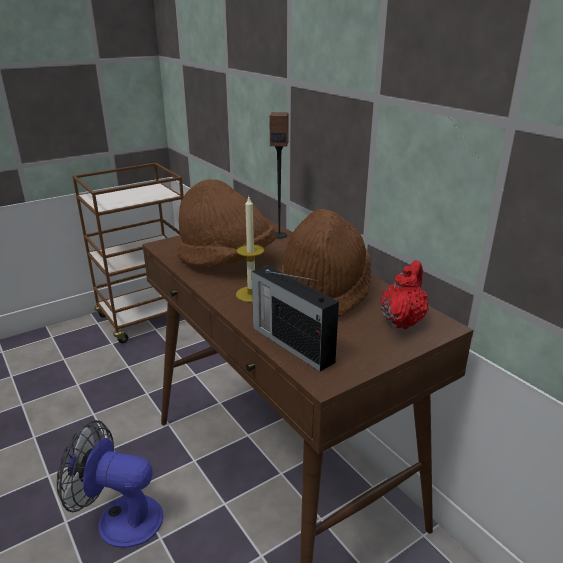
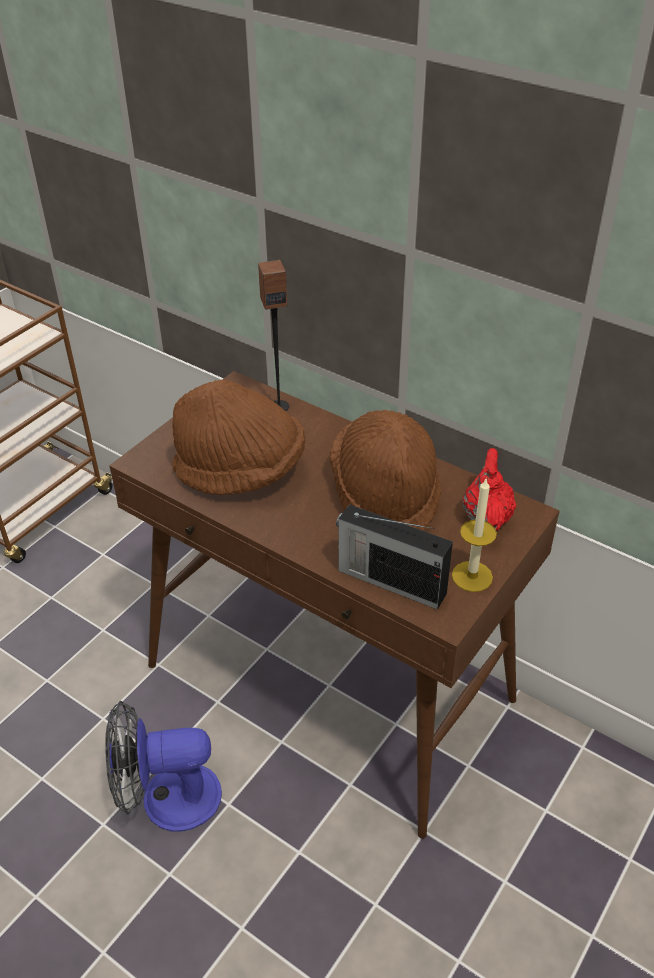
camera: 20 degrees left, 15 degrees up
candle [236,197,264,302] -> candle moved to [452,479,497,592]

